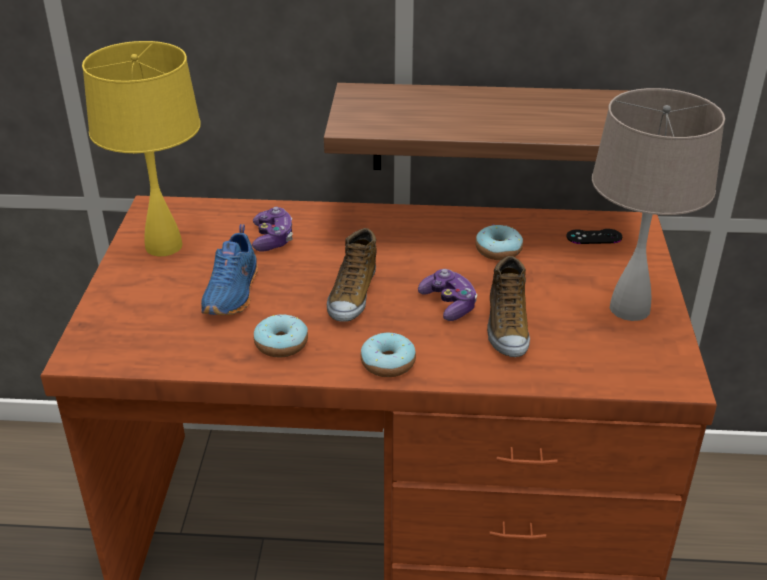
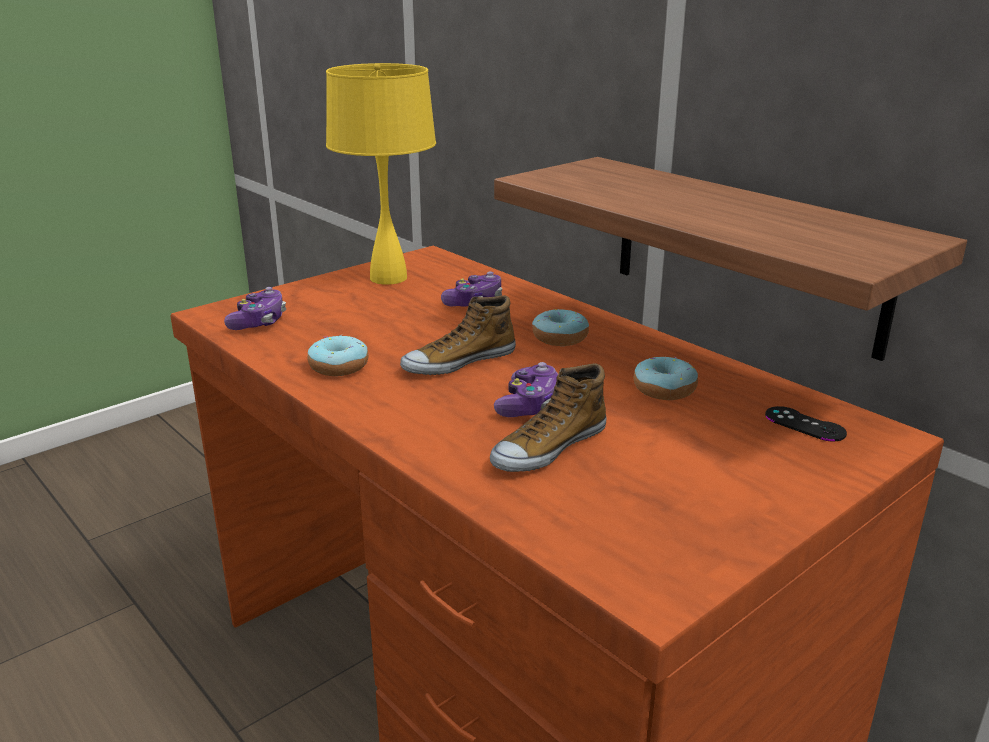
camera: 45 degrees right, 10 degrees down
blue shoe [201,224,258,315] -> none
donut [360,333,416,377] -> donut moved to [532,309,589,346]
beige table lamp [592,88,725,321] -> none
none -> game controller [224,287,286,330]

